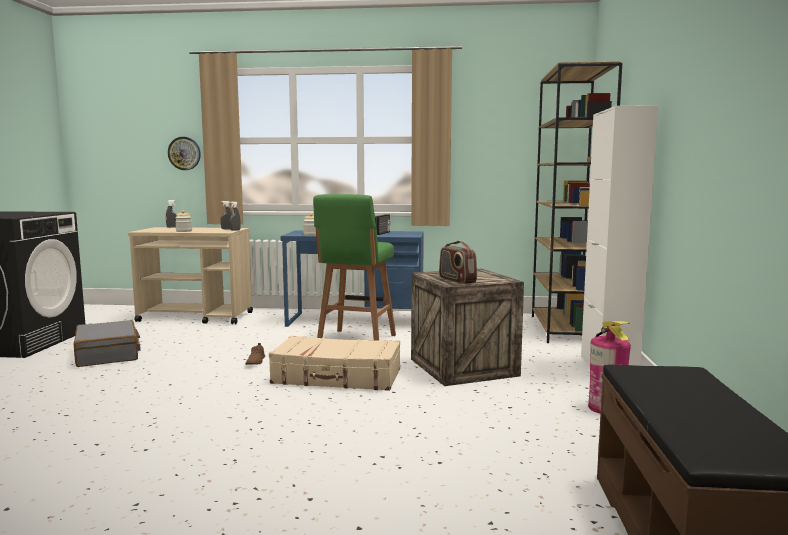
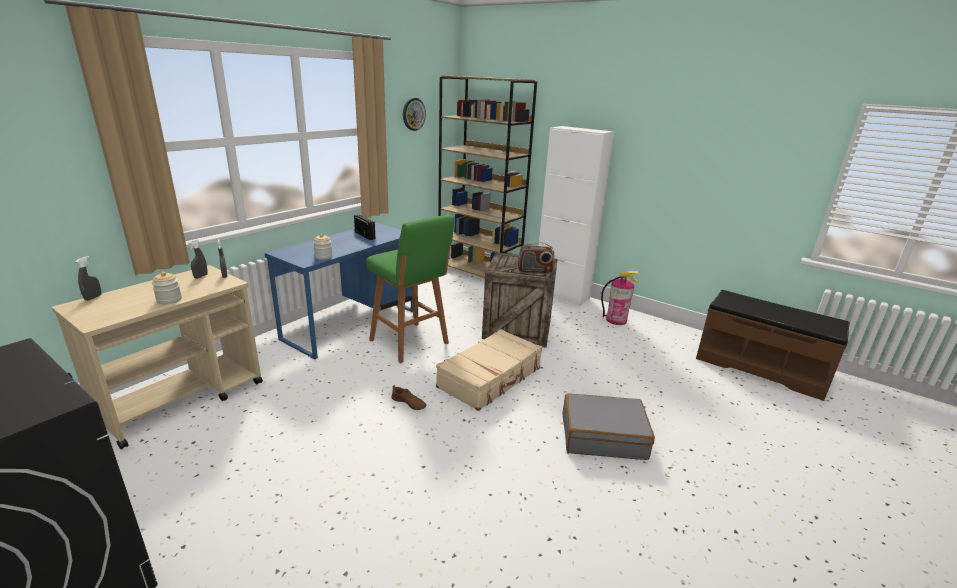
camera: 60 degrees left, 15 degrees up
grey suitcase [73,320,141,367] -> grey suitcase moved to [562,393,655,460]
wall clock [168,137,201,170] -> wall clock moved to [403,98,426,131]

